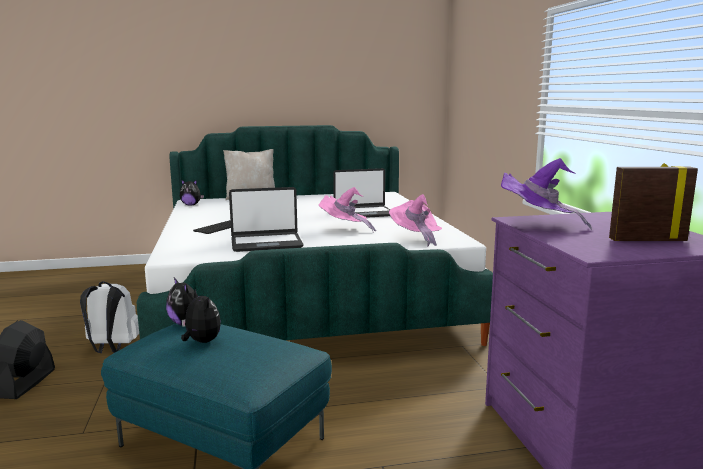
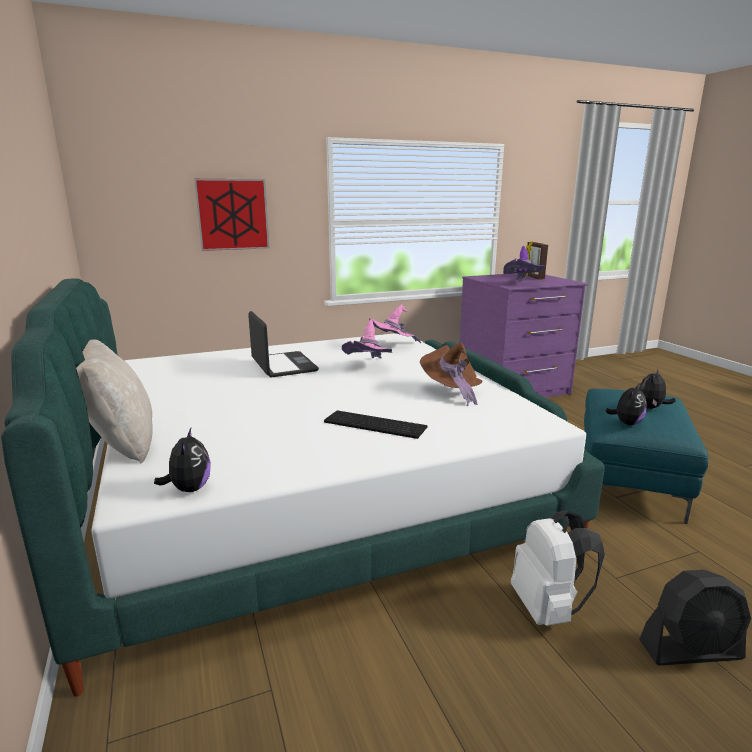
camera: 100 degrees left, 5 degrees up
laptop [229,187,304,252] -> brown hat [420,343,482,406]
none -> picture [194,179,270,251]

